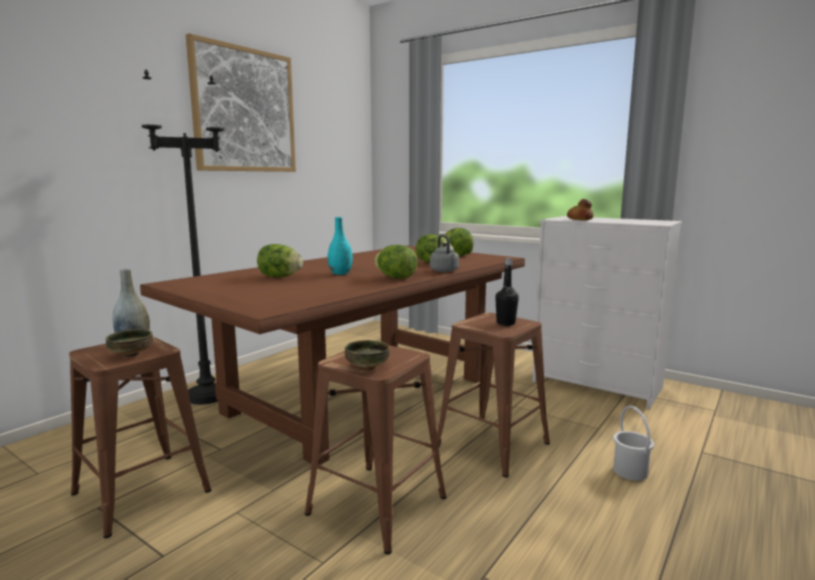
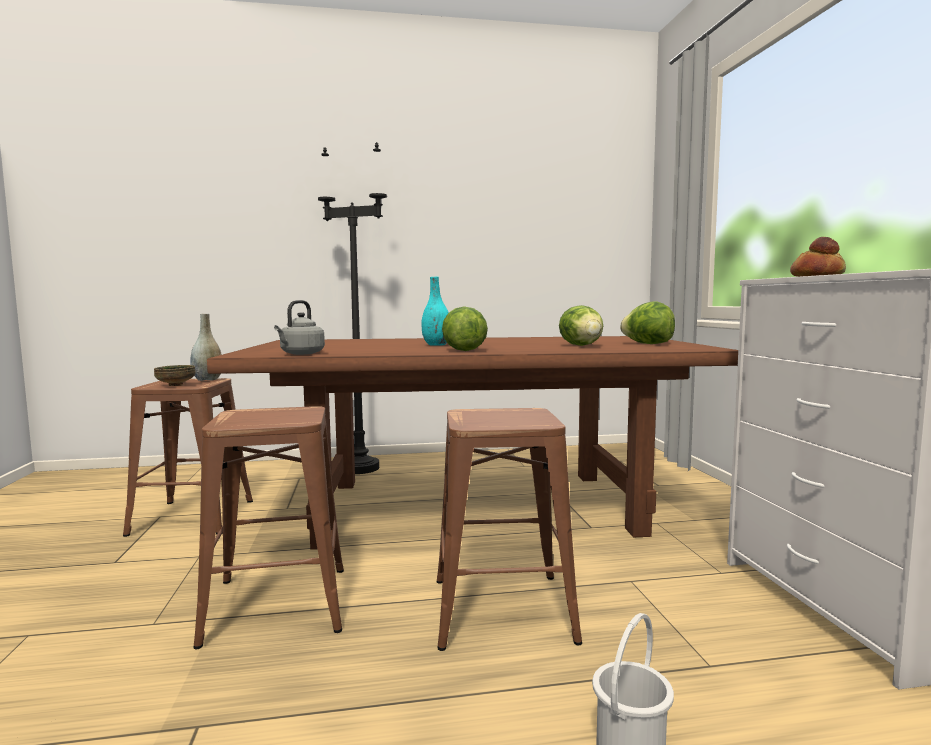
camera: 45 degrees right, 5 degrees down
picture [186,33,296,172] -> none
lettuce [257,244,303,277] -> none
bowl [345,340,390,371] -> none
grey kettle [430,234,459,272] -> grey kettle moved to [274,300,325,355]
black bottle [495,258,519,326] -> none

